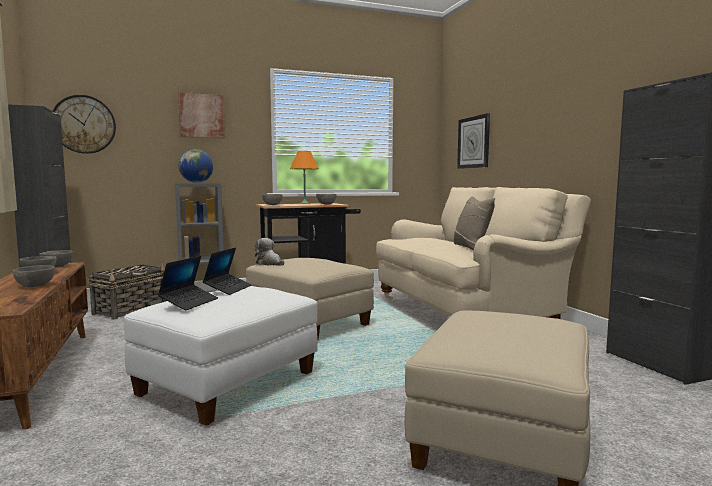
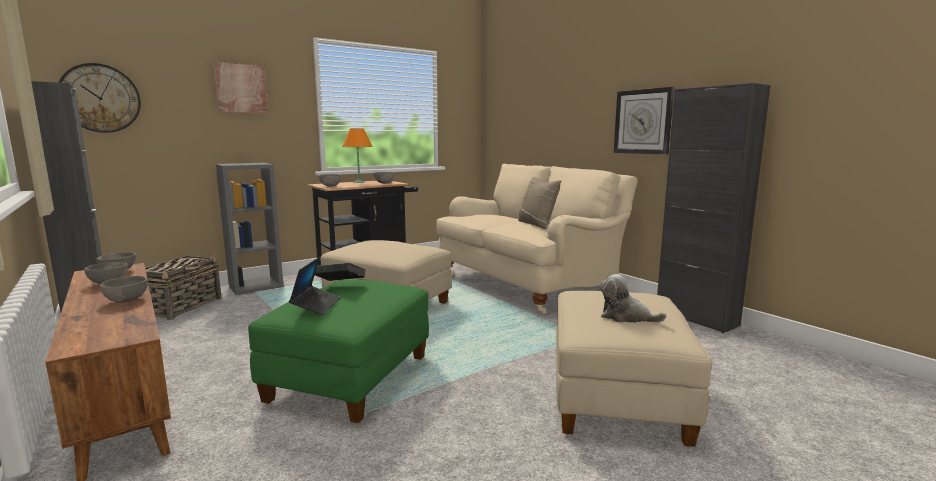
camera: 15 degrees left, 5 degrees up
white ottoman [124,286,318,426] -> green ottoman [248,279,429,423]
globe [178,149,213,183] -> none
laptop [203,247,252,295] -> book [315,263,366,281]
plush toy [254,238,284,266] -> plush toy moved to [600,274,666,322]
wall clock [457,113,490,169] -> wall clock moved to [614,87,674,155]

